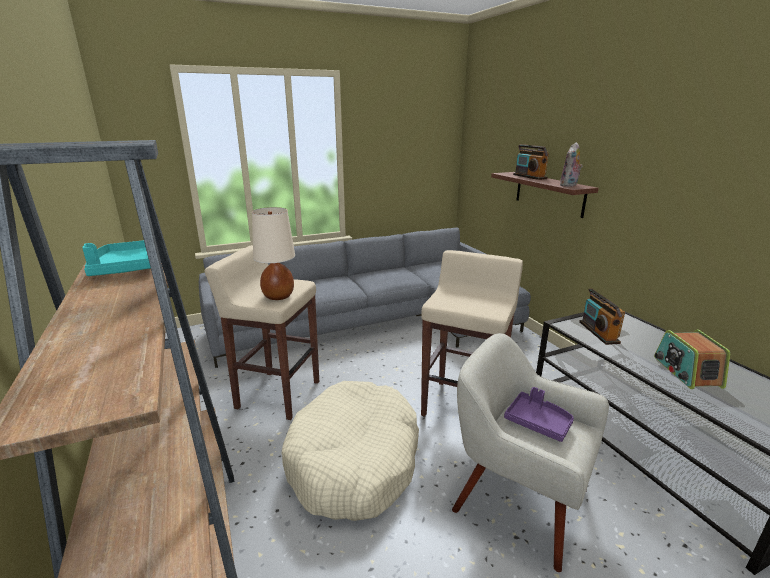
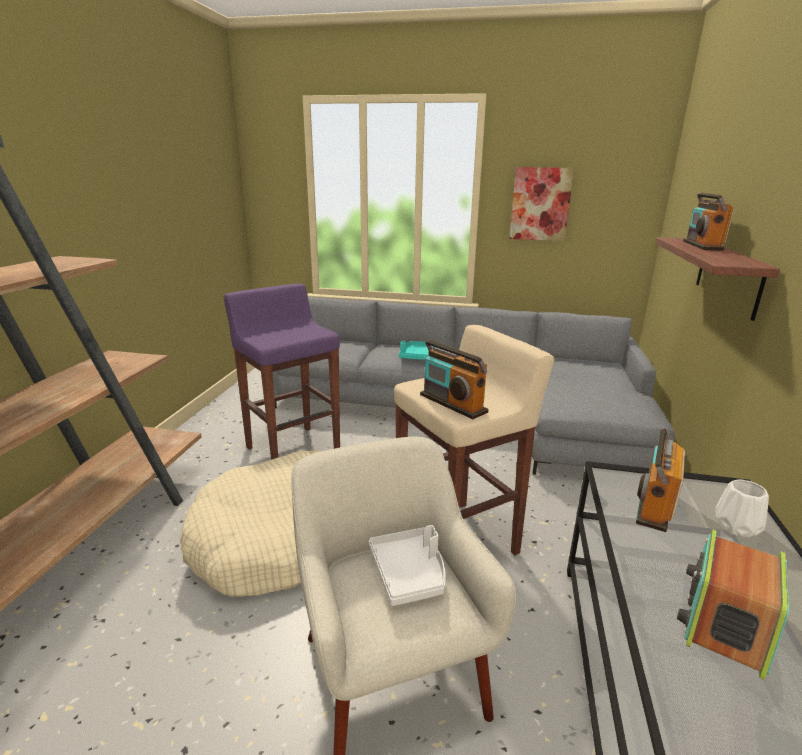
camera: 35 degrees right, 0 degrees up
turquoise tray [82,240,151,276] -> turquoise tray moved to [399,341,434,360]
beige stool [205,245,319,420] -> purple stool [223,284,340,460]
beige table lamp [252,207,295,300] -> none
purple tray [504,387,574,442] -> white tray [369,525,446,606]
plush toy [559,142,583,187] -> none
none -> radio [420,340,489,419]
none -> picture [510,167,574,241]
none -> white vase [715,480,769,538]

